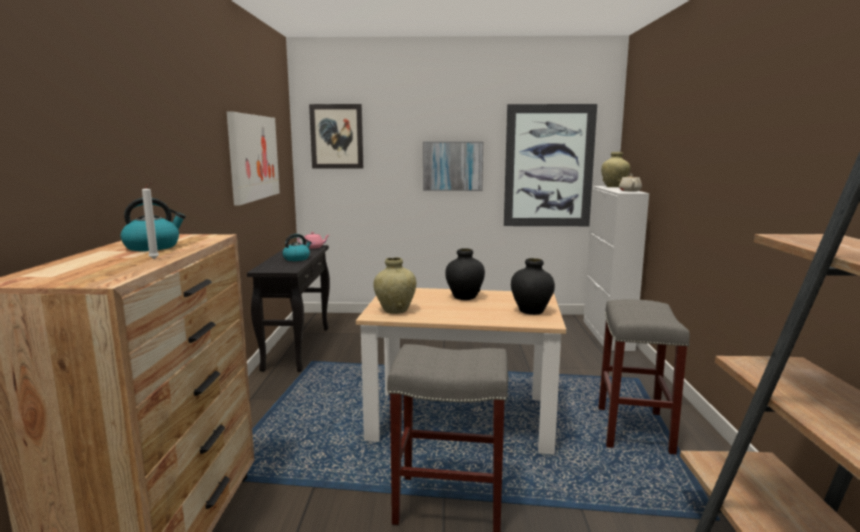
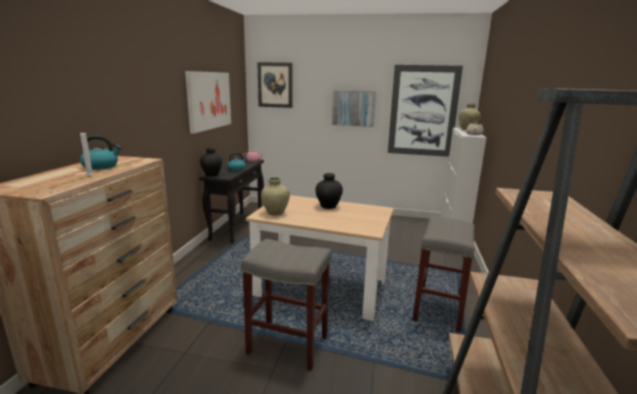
camera: 10 degrees right, 5 degrees up
black vase [511,258,555,315] -> black vase moved to [200,148,222,176]

